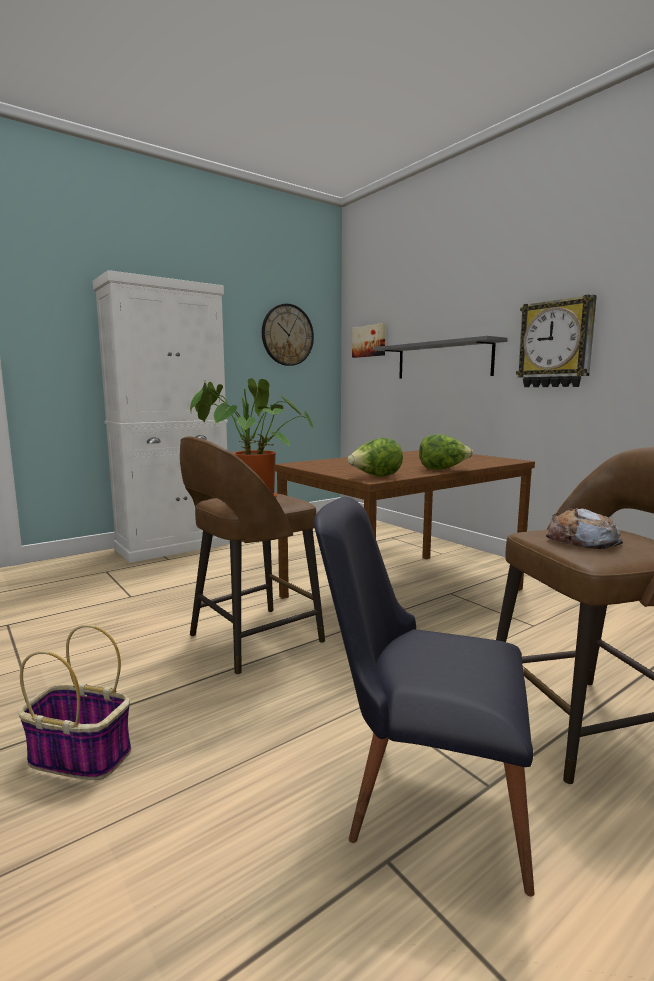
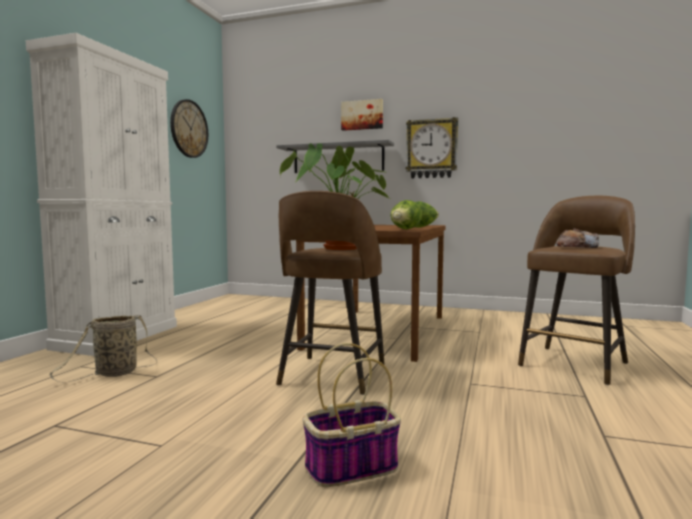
camera: 35 degrees left, 5 degrees down
black chair [314,497,535,897] -> none
picture [352,323,386,358] -> picture moved to [341,99,383,131]
none -> basket [49,315,157,382]

